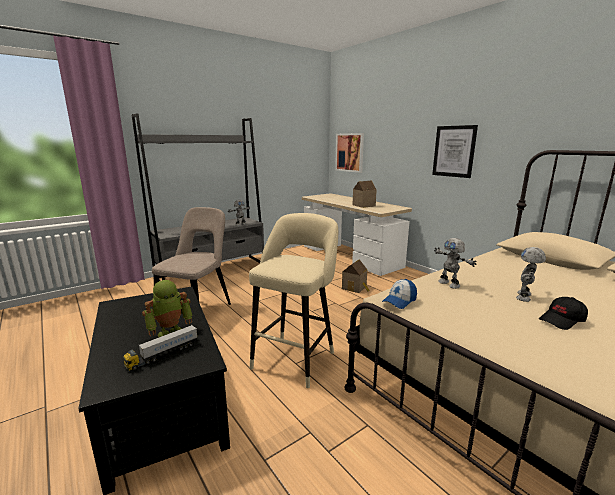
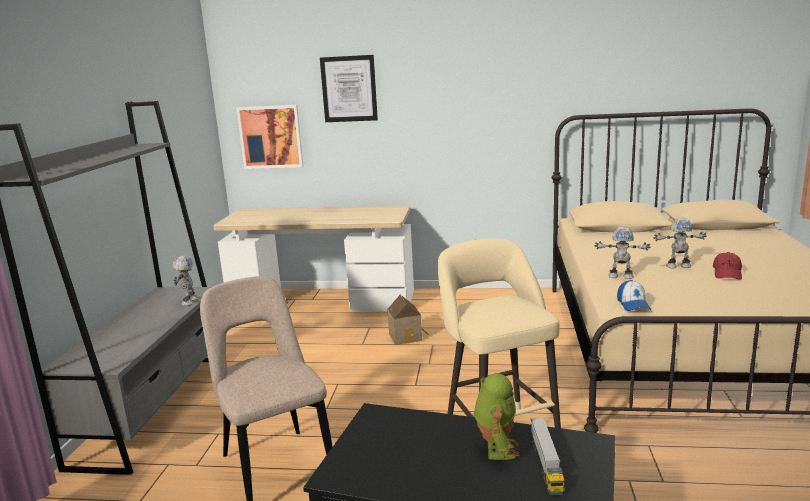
camera: 45 degrees left, 0 degrees up
toy house [352,181,377,208] -> none
picture [432,125,478,178] -> picture moved to [320,55,378,122]
toy robot [516,247,546,302] -> toy robot turned 75 degrees counterclockwise [654,218,707,268]
black cap [539,297,588,330] -> red cap [713,252,742,280]

